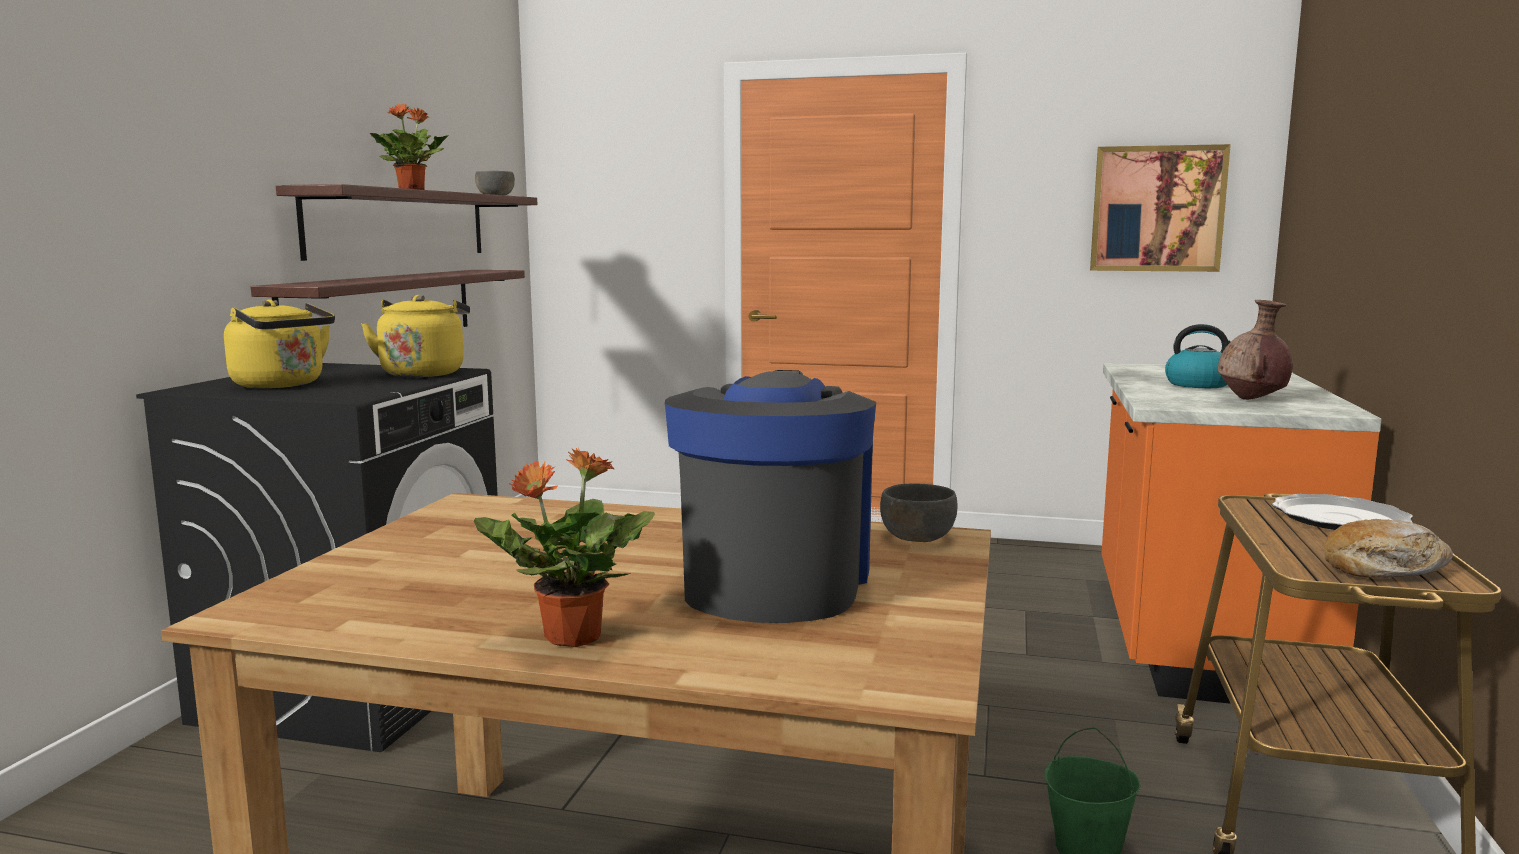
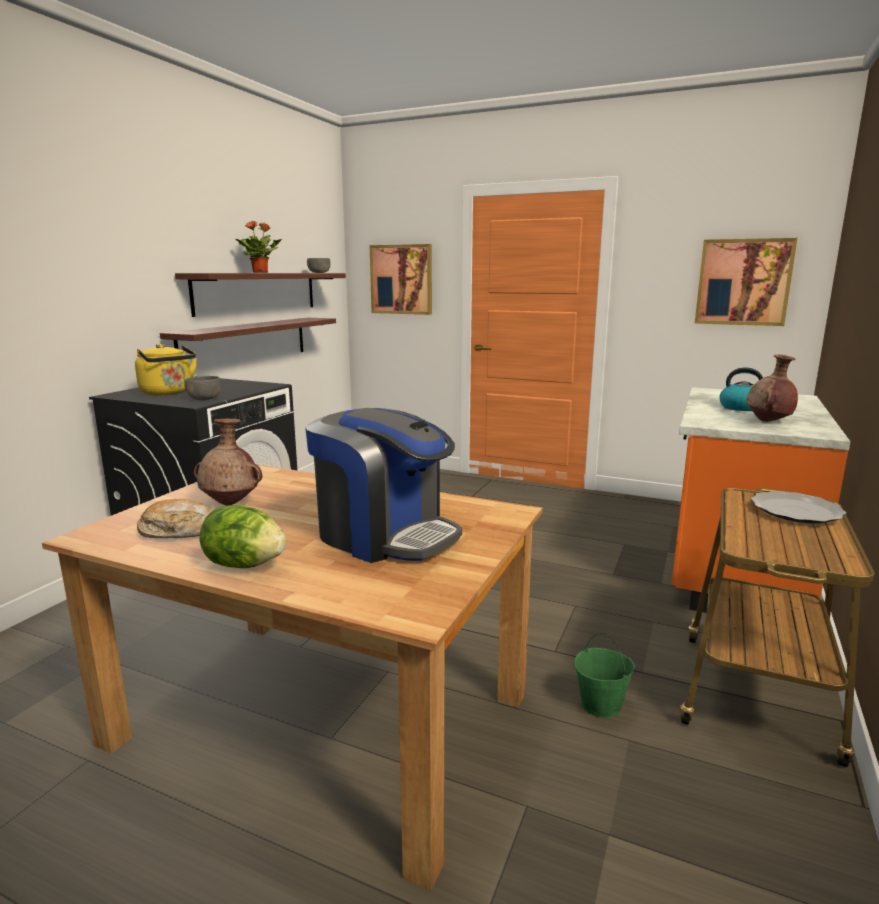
camera: 10 degrees right, 5 degrees up
yellow kettle [361,295,470,377] -> none
potted plant [474,448,655,647] -> lettuce [200,504,287,568]
coffee machine [665,370,876,623] -> coffee machine turned 105 degrees clockwise [305,408,462,563]
grey bowl [880,484,958,542] -> grey bowl moved to [184,376,221,400]
bread [1324,519,1453,578] -> bread moved to [137,499,213,538]
none -> brown vase [194,419,262,506]
none -> picture [370,244,432,315]

